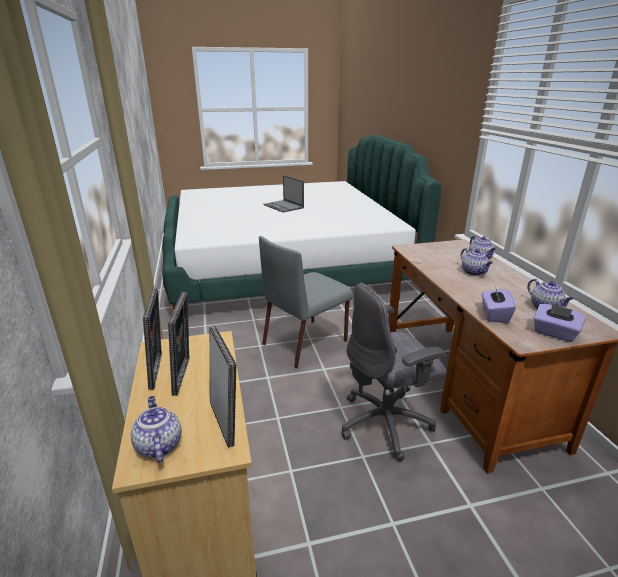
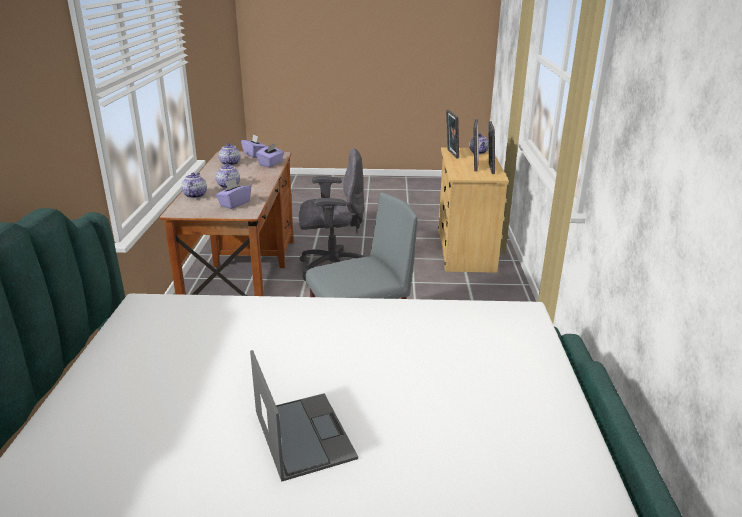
camera: 165 degrees left, 0 degrees up
none -> purple tissue box [216,178,251,209]

